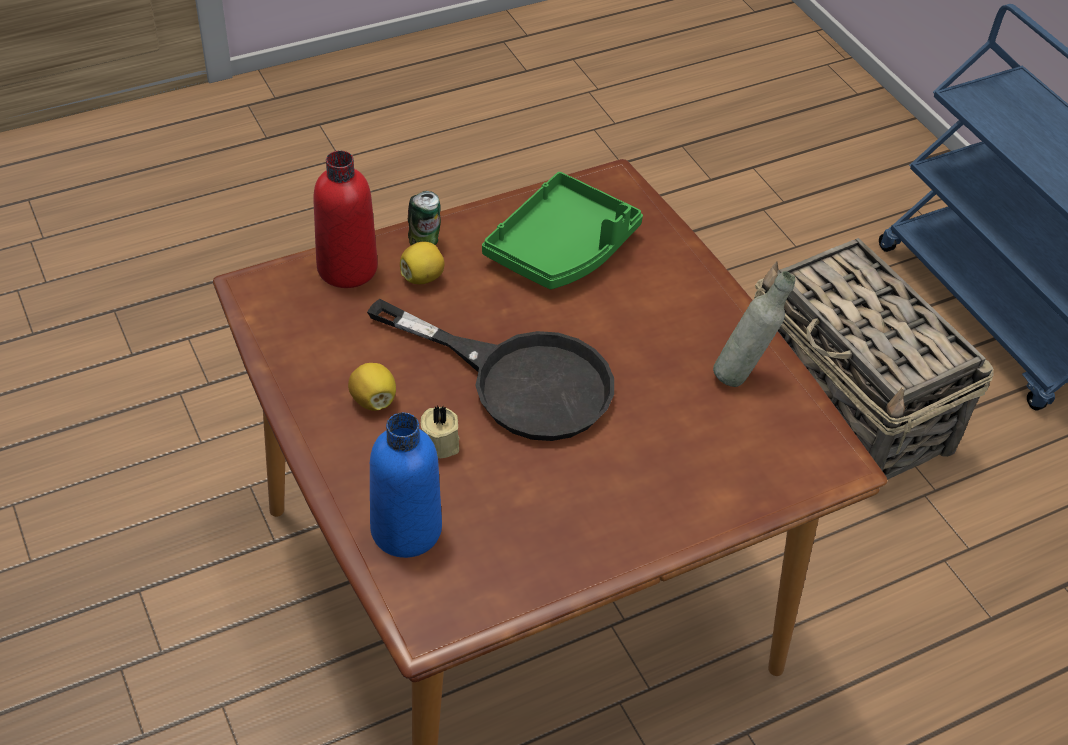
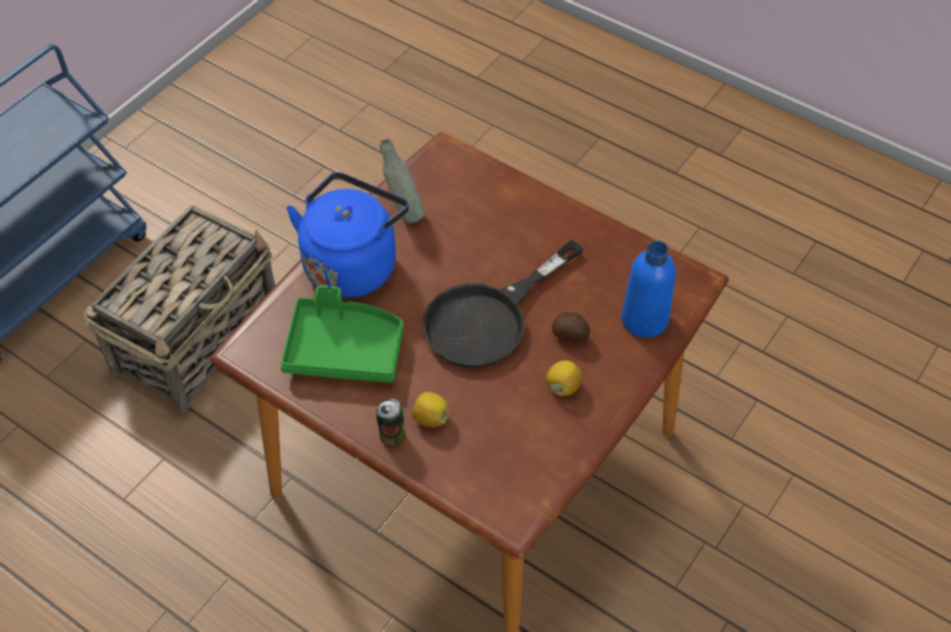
camera: 115 degrees left, 5 degrees up
red bottle [313,151,378,288] -> none
black frying pan [367,299,614,441] -> black frying pan turned 135 degrees counterclockwise [422,240,583,368]
beige candle [421,405,460,458] -> potato [552,312,590,342]
none -> blue kettle [286,172,409,298]

